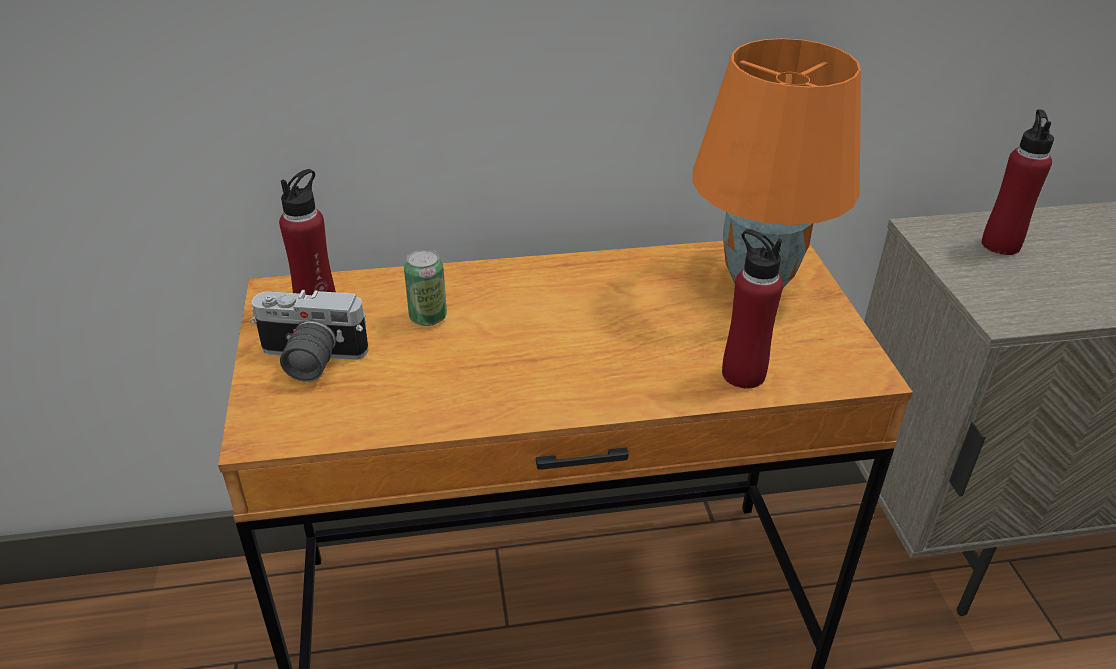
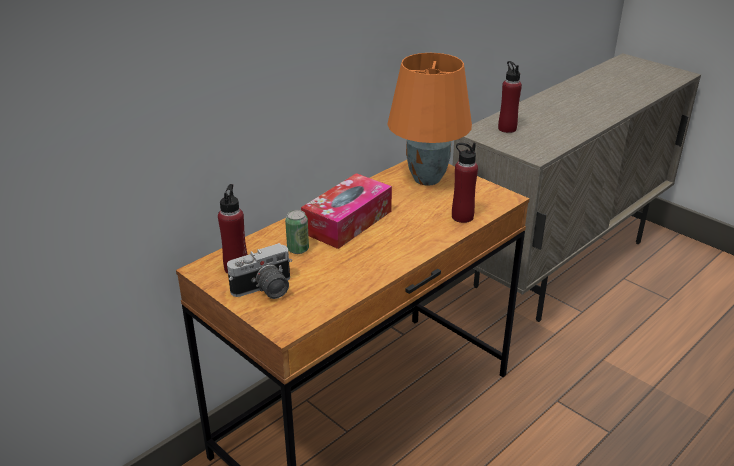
camera: 35 degrees left, 5 degrees down
none -> tissue box [301,173,392,249]

